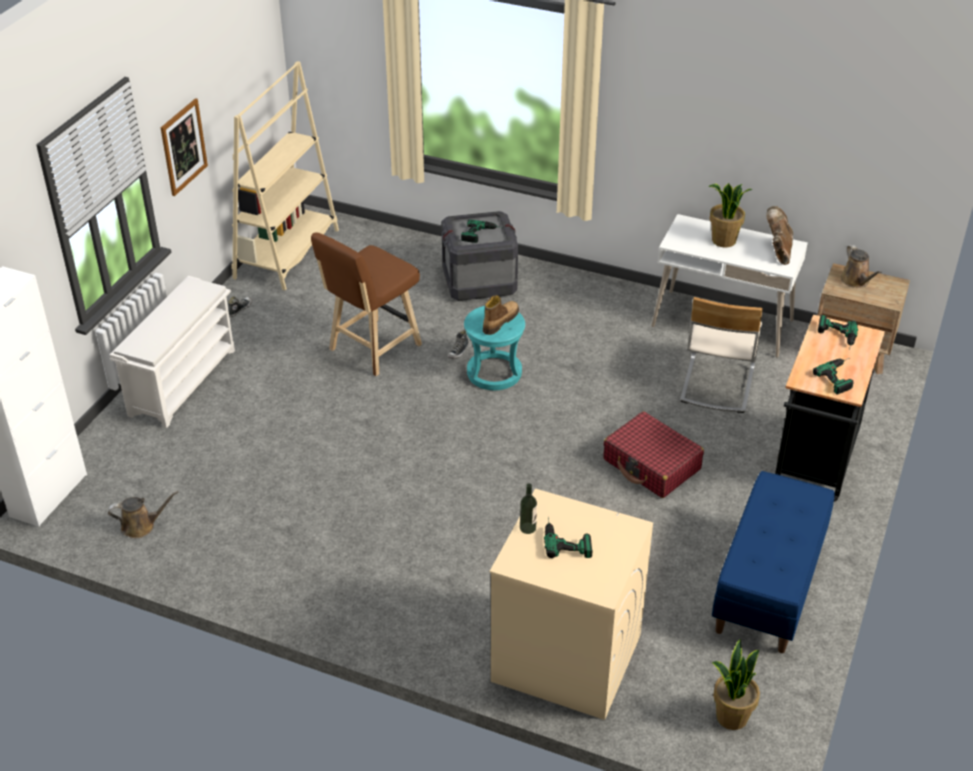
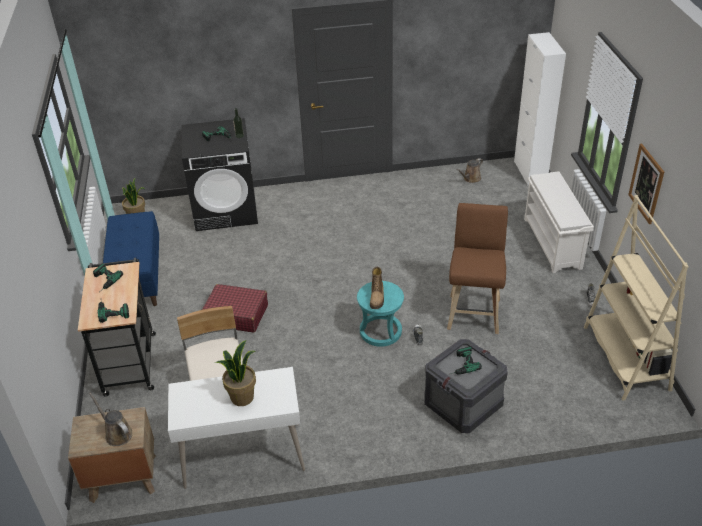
camera: 150 degrees right, 0 degrees up
beige washing machine [489,489,653,720] -> black washing machine [182,118,258,231]
brown boot [766,206,793,265] -> none

